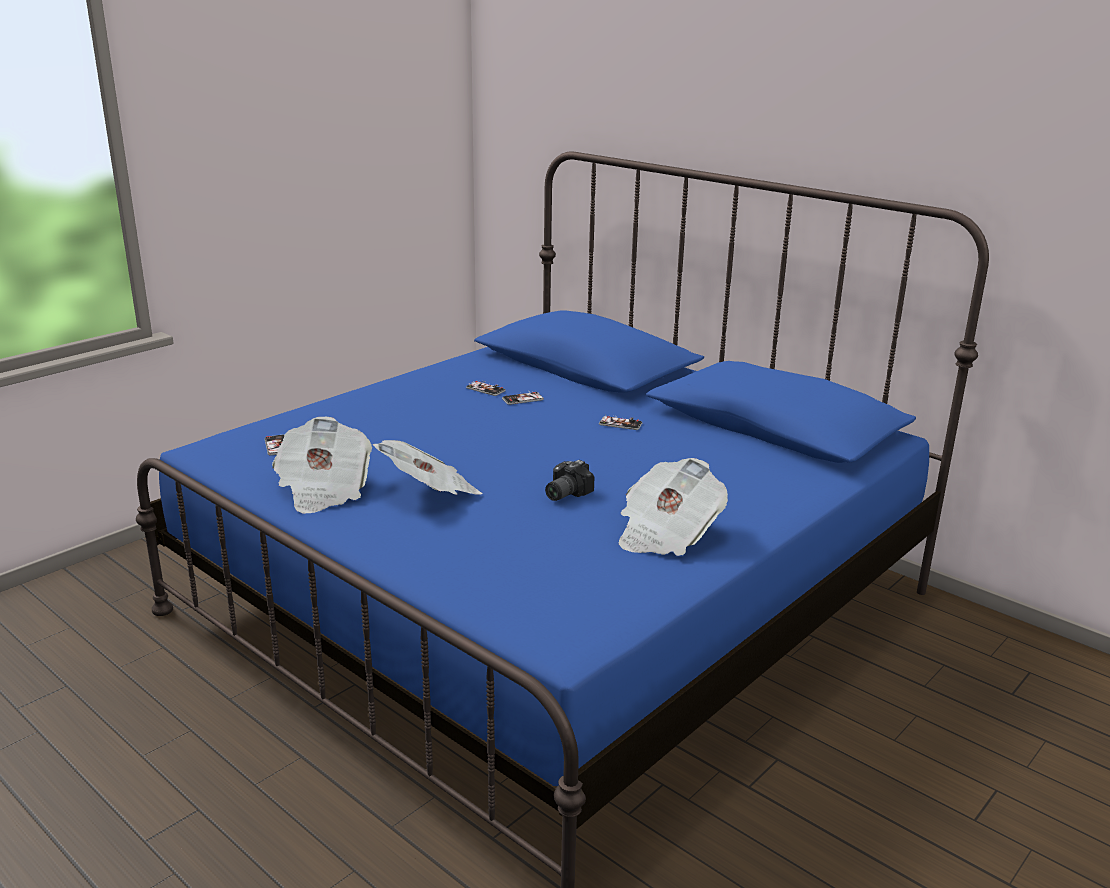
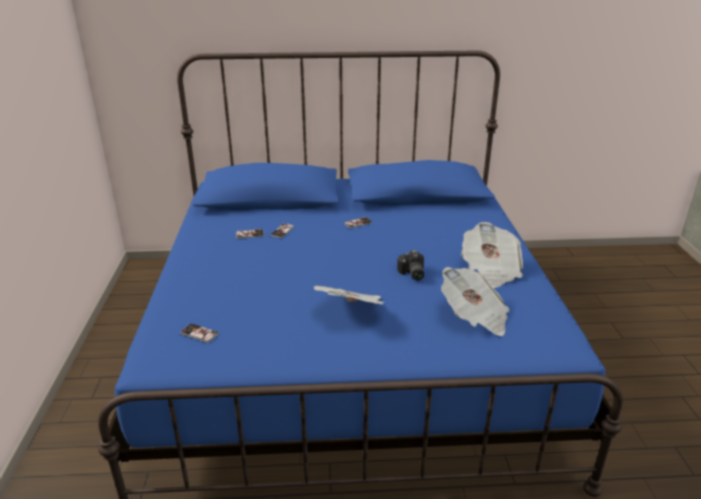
camera: 45 degrees left, 5 degrees up
newspaper [272,416,372,514] -> newspaper moved to [441,267,509,336]

